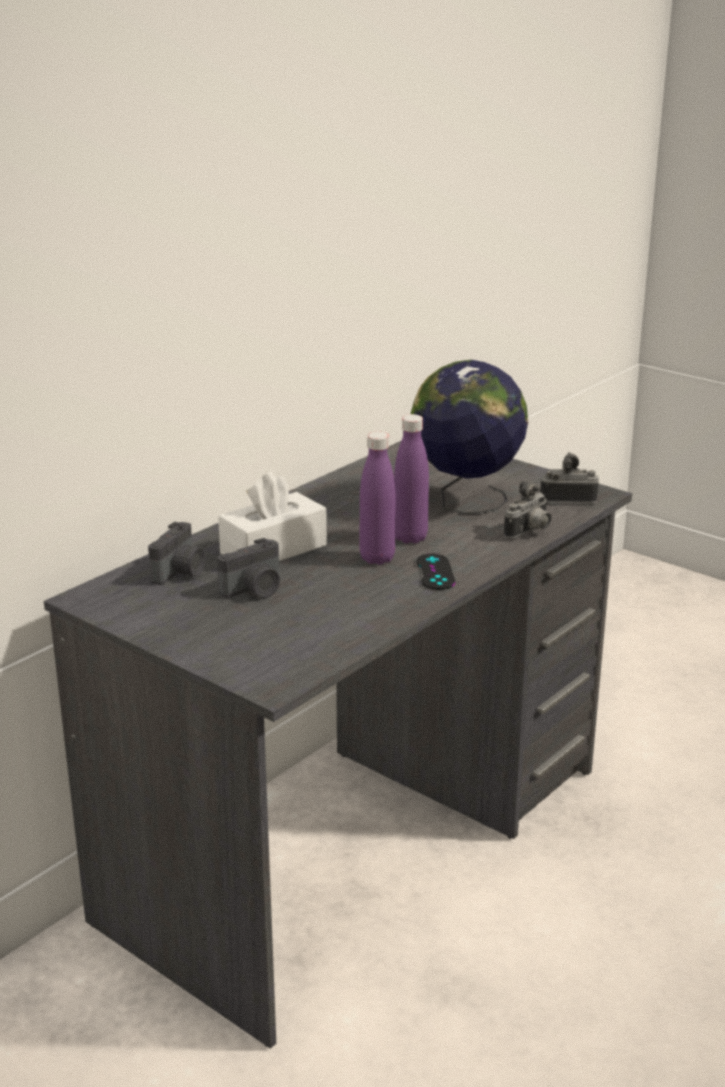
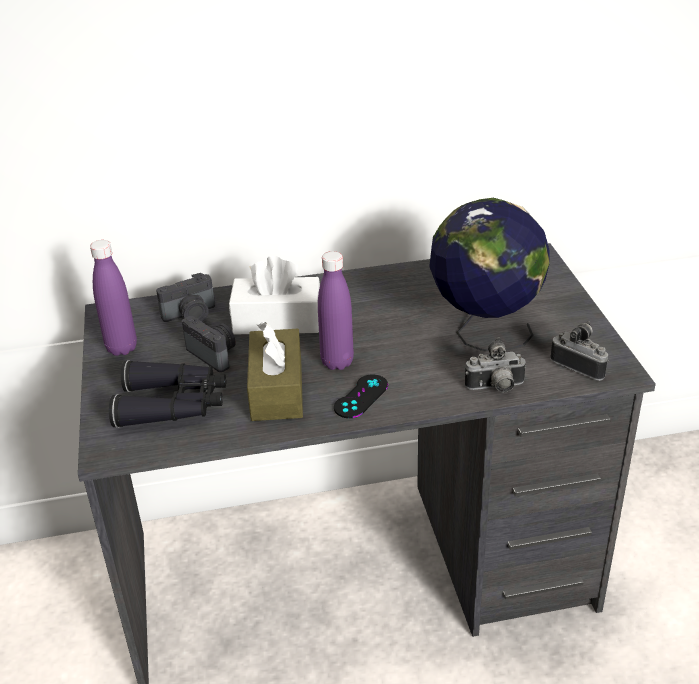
camera: 40 degrees right, 10 degrees up
camera [218,538,280,598] -> camera turned 135 degrees counterclockwise [182,316,236,372]
purple bottle [394,414,429,544] -> purple bottle moved to [90,240,137,356]
none -> black binoculars [109,360,226,428]
none -> brown tissue box [247,322,303,421]

